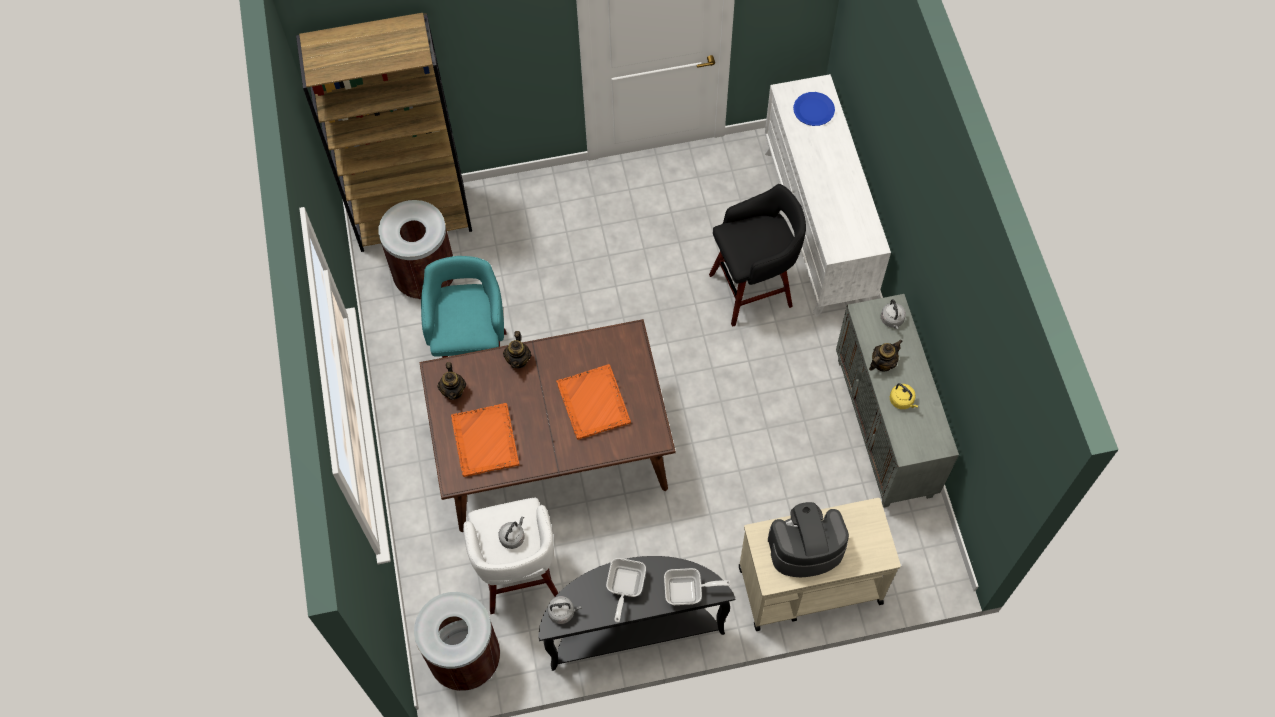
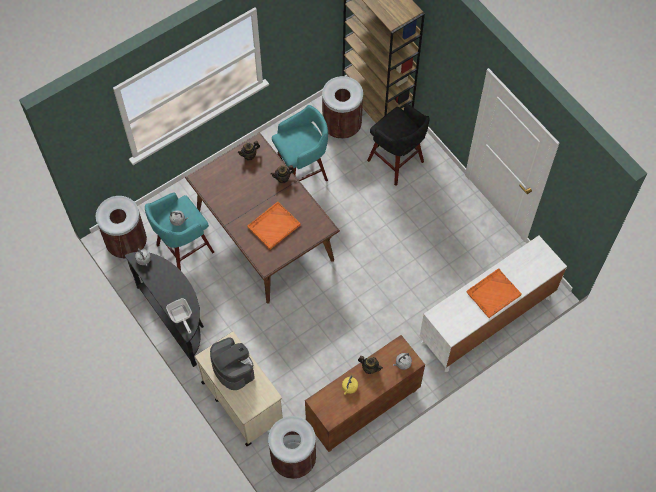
camera: 65 degrees right, 0 degrees up
orange tray [451,403,520,477] -> orange tray moved to [466,268,522,318]
white stool [463,498,558,614] -> turquoise stool [145,193,214,271]
frying pan [606,558,646,622] -> none
black stool [709,184,806,327] -> black stool moved to [367,104,429,186]
blue plate [793,92,835,126] -> none
grey cabinet [836,294,959,508] -> brown cabinet [305,335,425,452]
none -> brown trash can [268,416,316,479]

